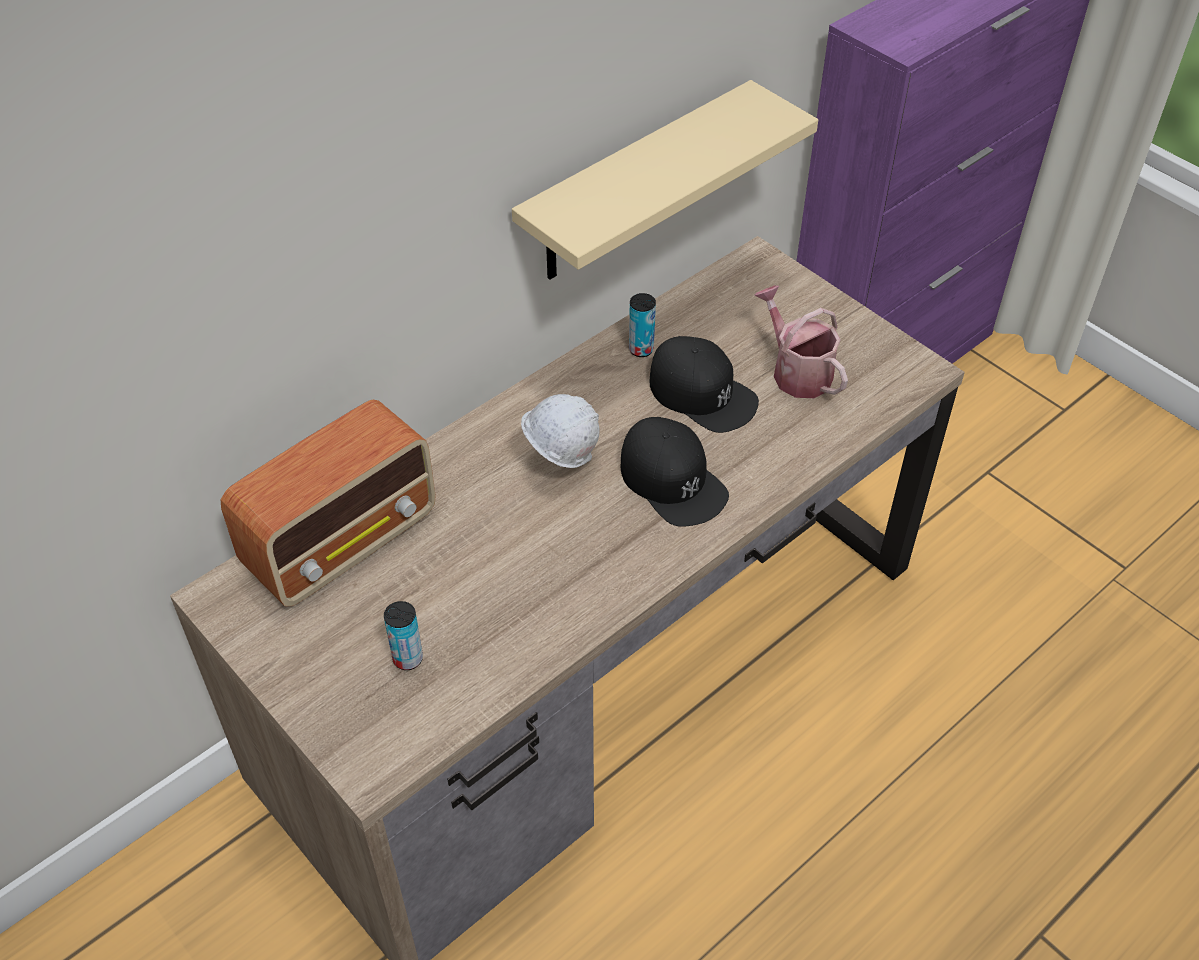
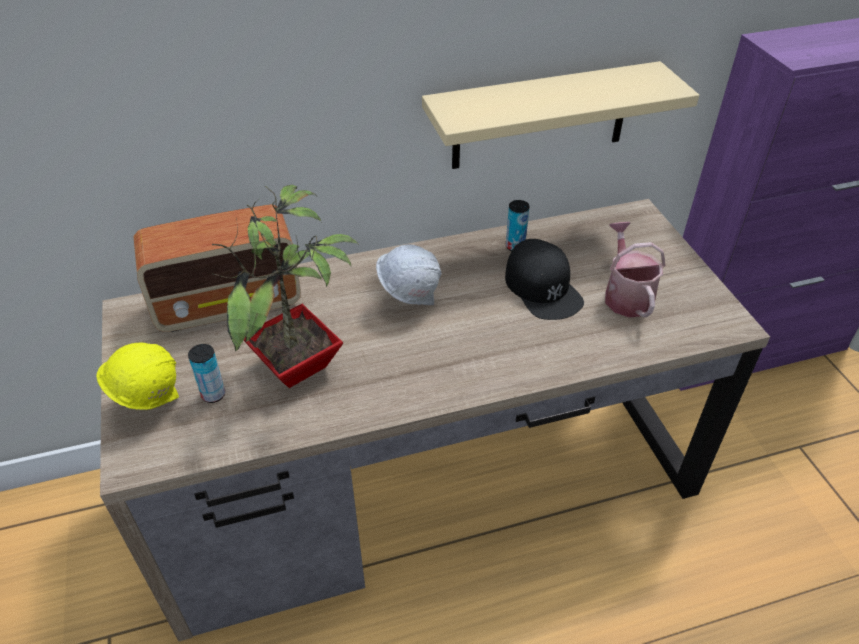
camera: 25 degrees right, 5 degrees down
black cap [621,417,729,527] -> none
none -> yellow hard hat [96,343,179,410]
none -> potted plant [212,185,359,388]

